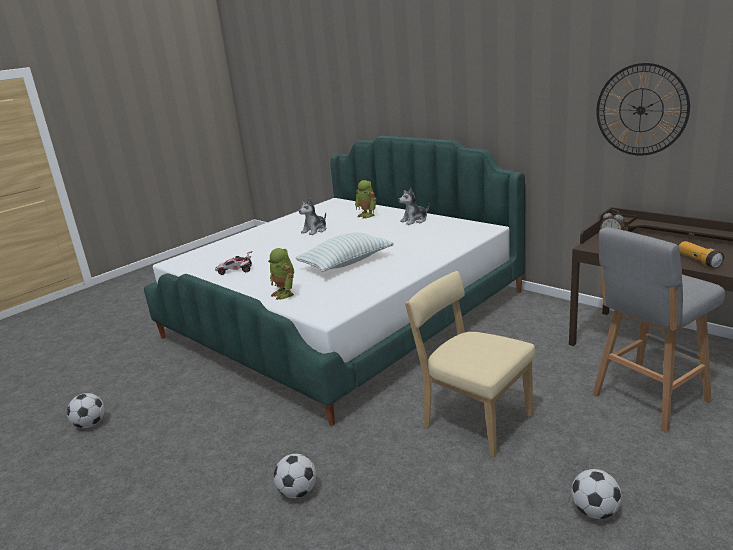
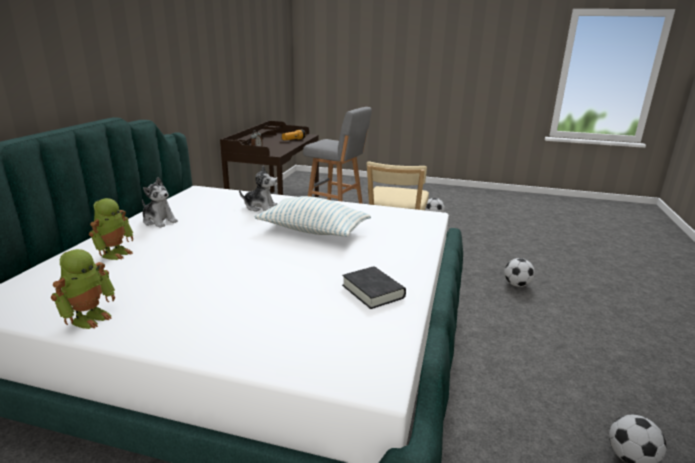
camera: 120 degrees left, 0 degrees up
toy car [215,251,252,275] -> black book [342,266,406,309]
toy robot [268,248,294,300] -> toy robot moved to [51,249,115,329]
plush toy [299,198,326,235] -> plush toy moved to [239,166,277,212]
wall clock [597,63,690,156] -> none

